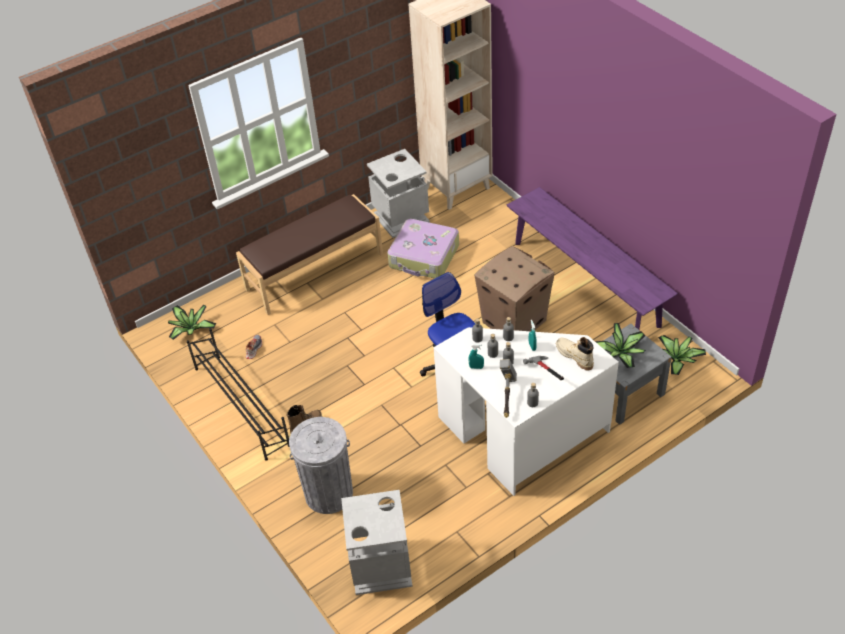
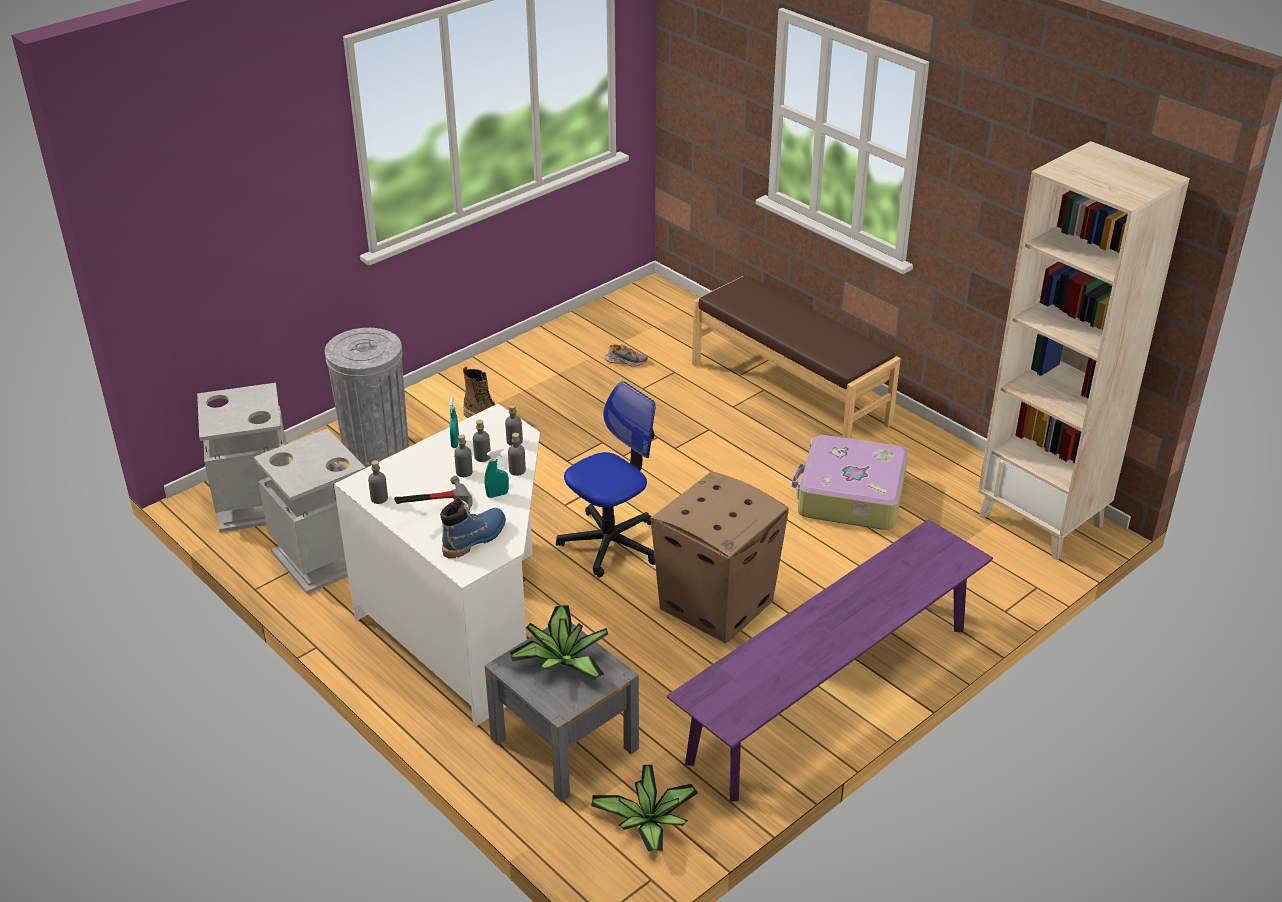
camera: 80 degrees right, 10 degrees down
potted plant [168,305,217,340] -> none
black shoe rack [187,328,289,460] -> none
grey trash can [367,149,430,238] -> grey trash can moved to [254,429,366,594]
hammer [500,359,517,418] -> none
beige boot [556,337,594,370] -> blue boot [440,498,506,559]

